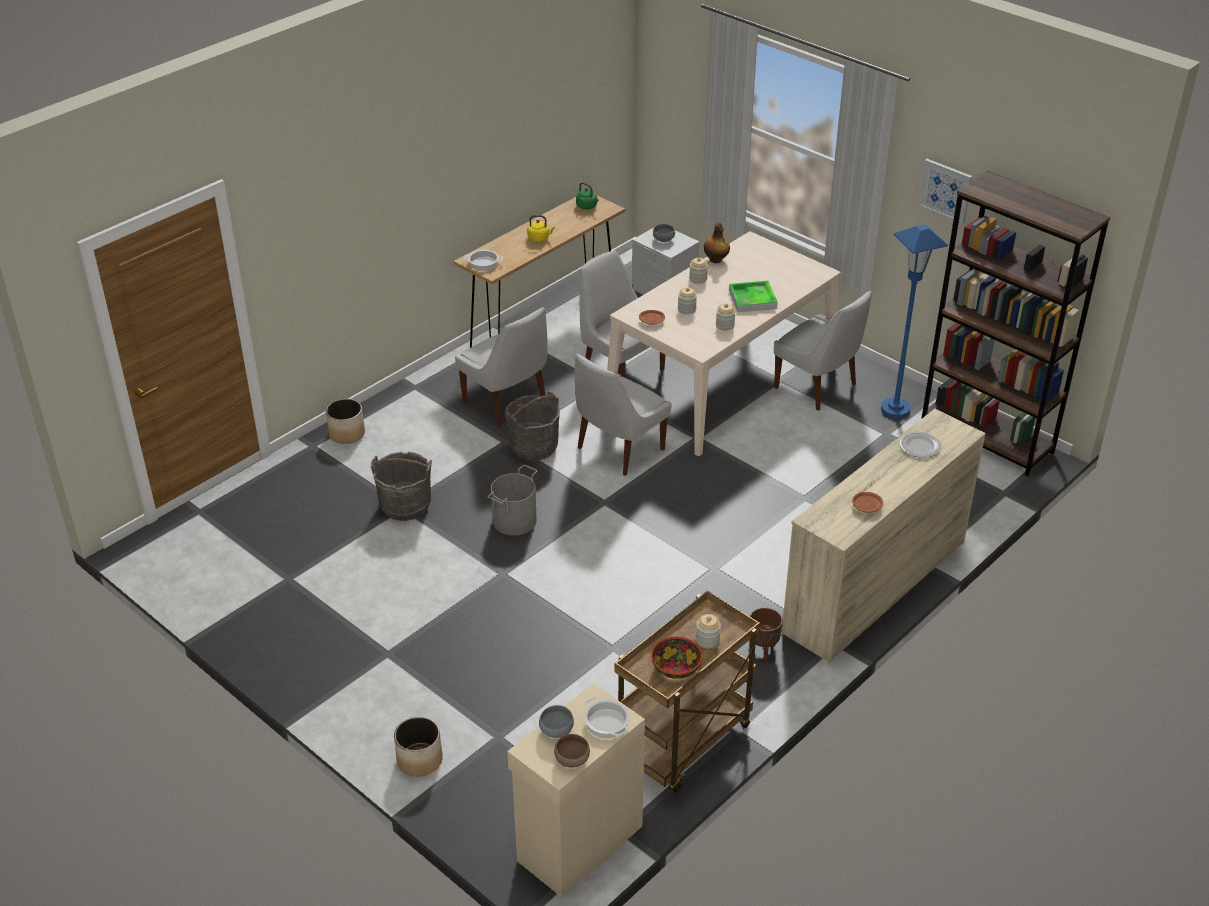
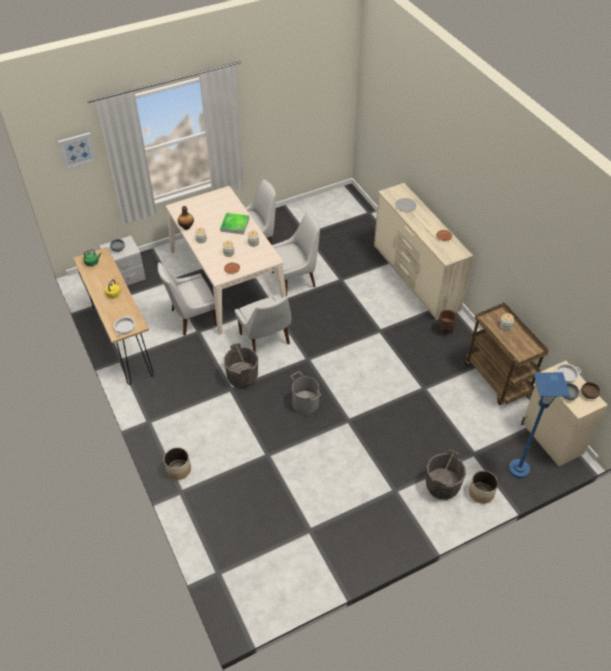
camera: 70 degrees left, 10 degrees up
grey bucket [371,452,432,521] -> grey bucket moved to [426,449,466,500]
white chair [455,307,548,427] -> white chair moved to [272,212,320,296]
bowl [651,637,702,679] -> none
blue floor lamp [881,225,948,419] -> blue floor lamp moved to [509,372,570,478]
picture [918,159,973,225] -> picture moved to [58,132,97,169]
brown bookcase [921,171,1111,477] -> none

